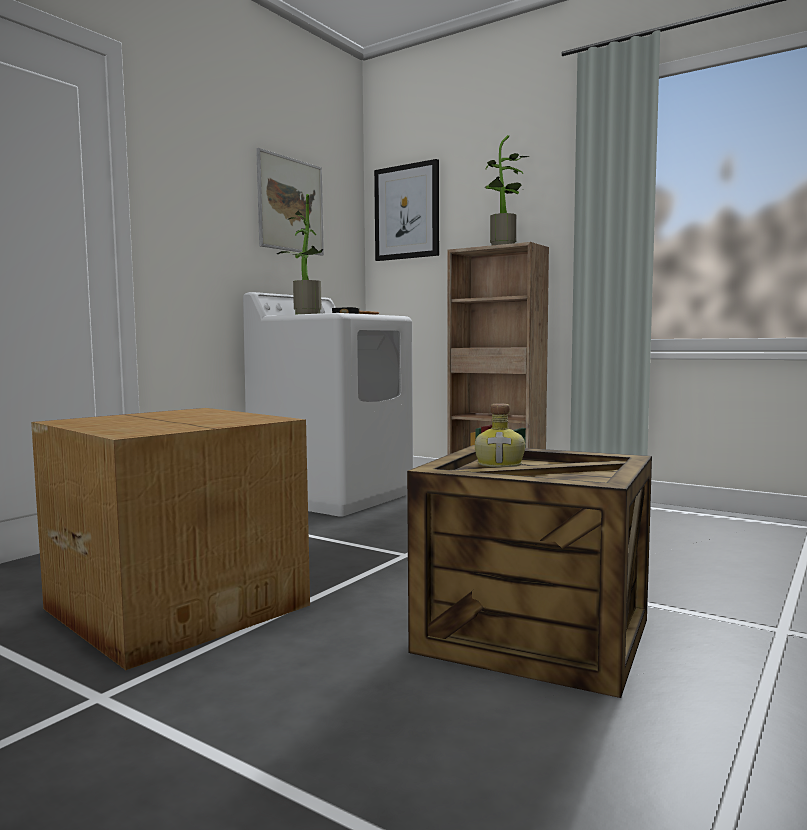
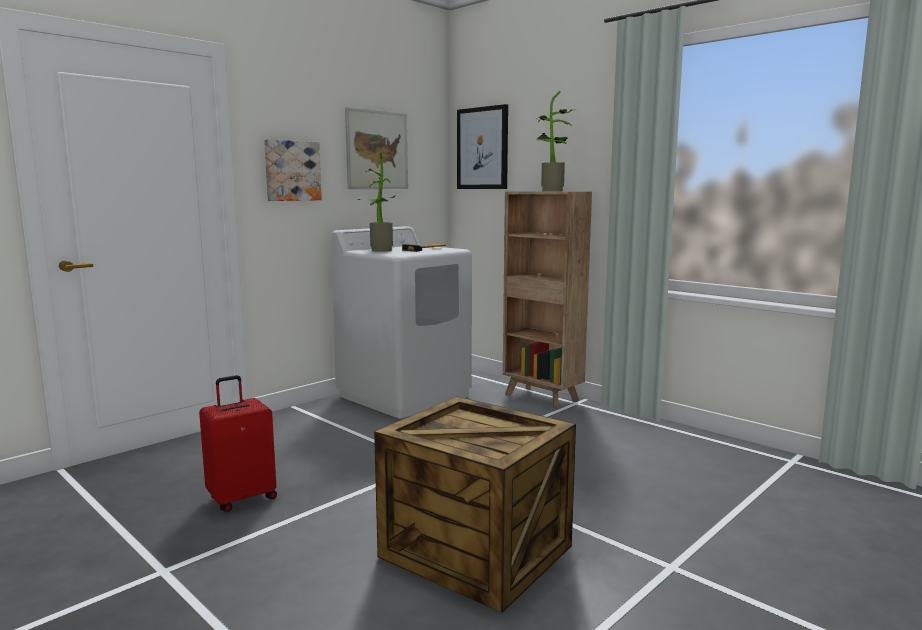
camera: 10 degrees right, 5 degrees up
cardboard box [31,408,310,670] -> red suitcase [199,375,277,512]
bottle [475,403,525,467] -> none
none -> picture [264,139,322,201]

